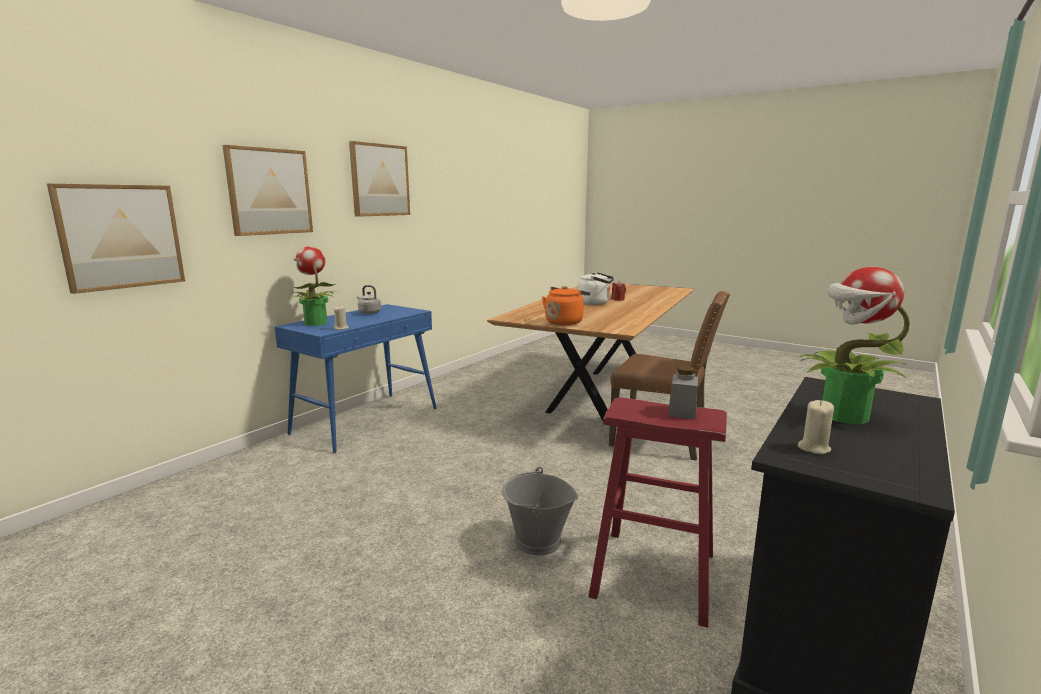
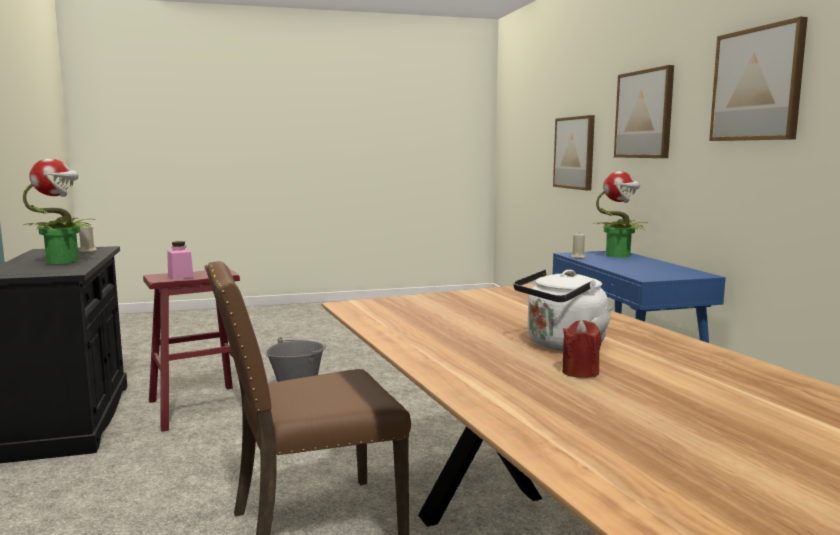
camera: 130 degrees right, 5 degrees down
grey kettle [357,285,381,314] -> none
orange kettle [542,286,590,325] -> none
grey jar [668,366,698,420] -> pink jar [167,241,194,280]

